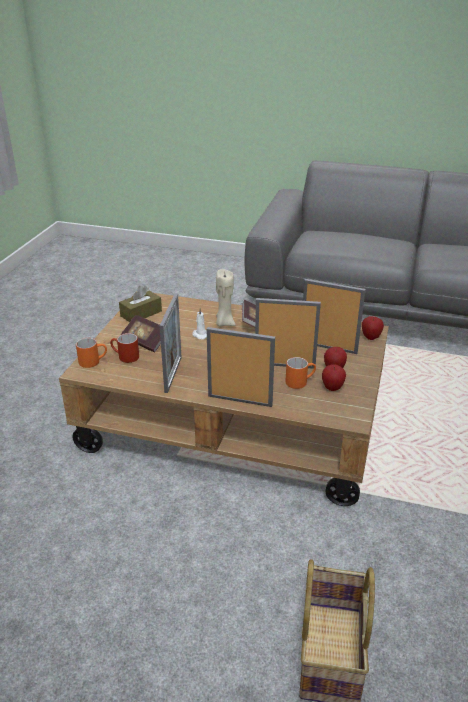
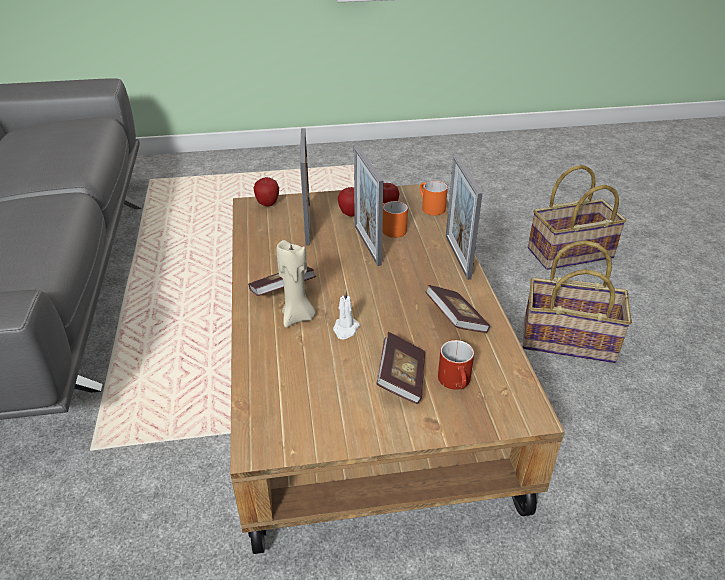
camera: 115 degrees left, 5 degrees up
orange mug [76,338,107,368] -> orange mug moved to [420,181,448,216]
brown tissue box [119,286,162,322] -> none
picture frame [160,293,182,393] -> book [425,285,490,333]
none -> basket [523,240,632,363]

